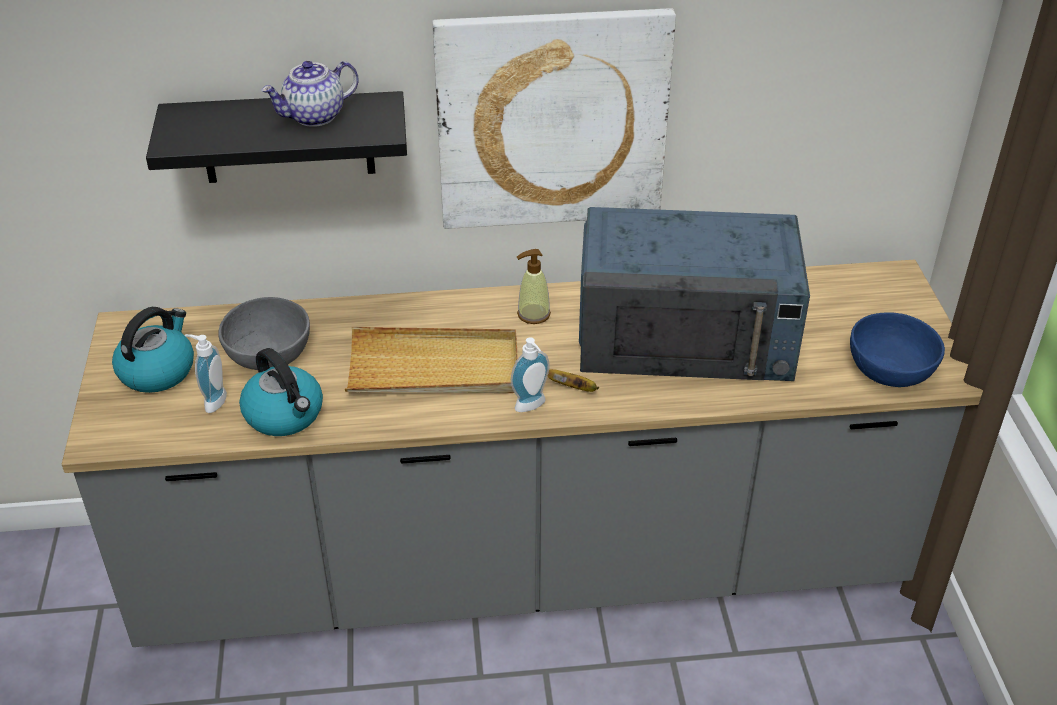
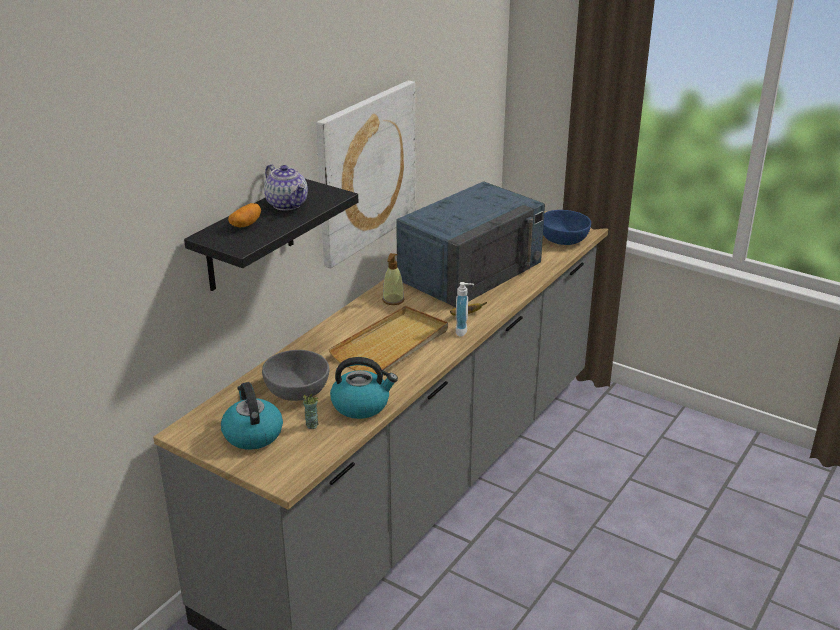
camera: 50 degrees left, 10 degrees down
soap dispenser [185,334,227,413] -> cup [303,394,319,429]
teapot [261,61,359,127] -> teapot turned 45 degrees counterclockwise [264,164,308,211]
none -> potato [228,203,261,227]

